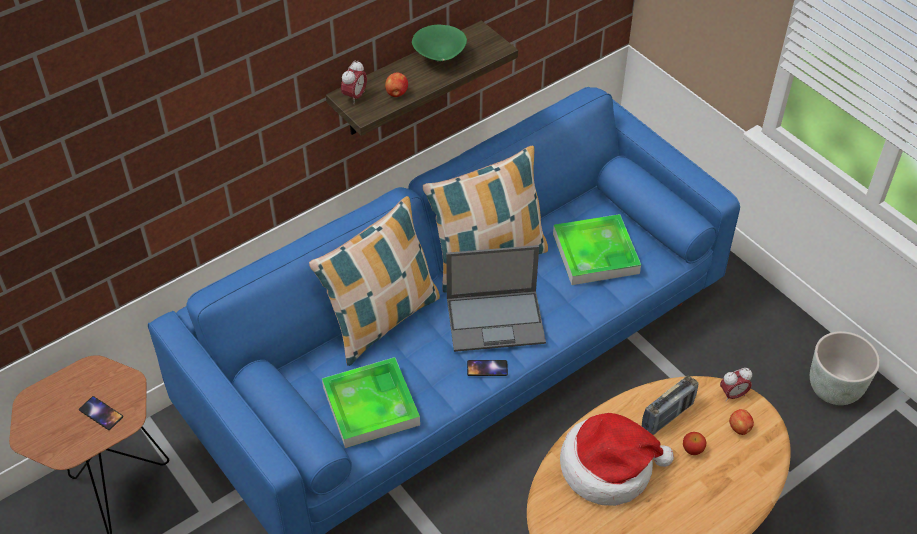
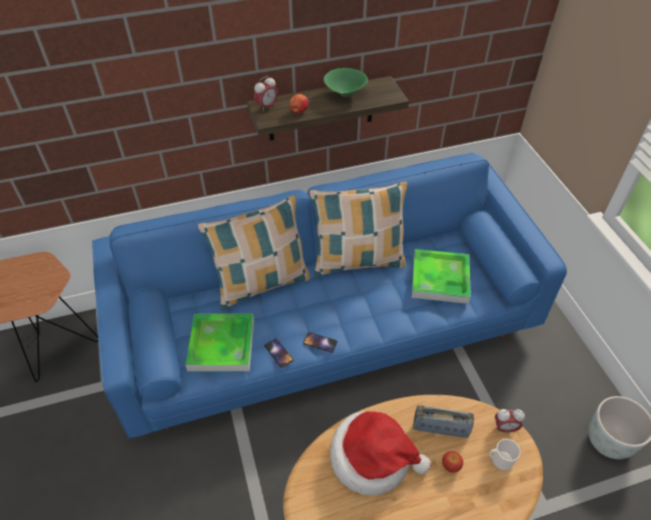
camera: 20 degrees right, 0 degrees up
phone [79,396,123,430] -> phone moved to [264,338,293,368]
laptop [446,245,546,352] -> none
radio [642,376,699,435] -> radio turned 150 degrees counterclockwise [413,405,474,438]
apple [729,409,754,435] -> mug [490,439,521,471]

